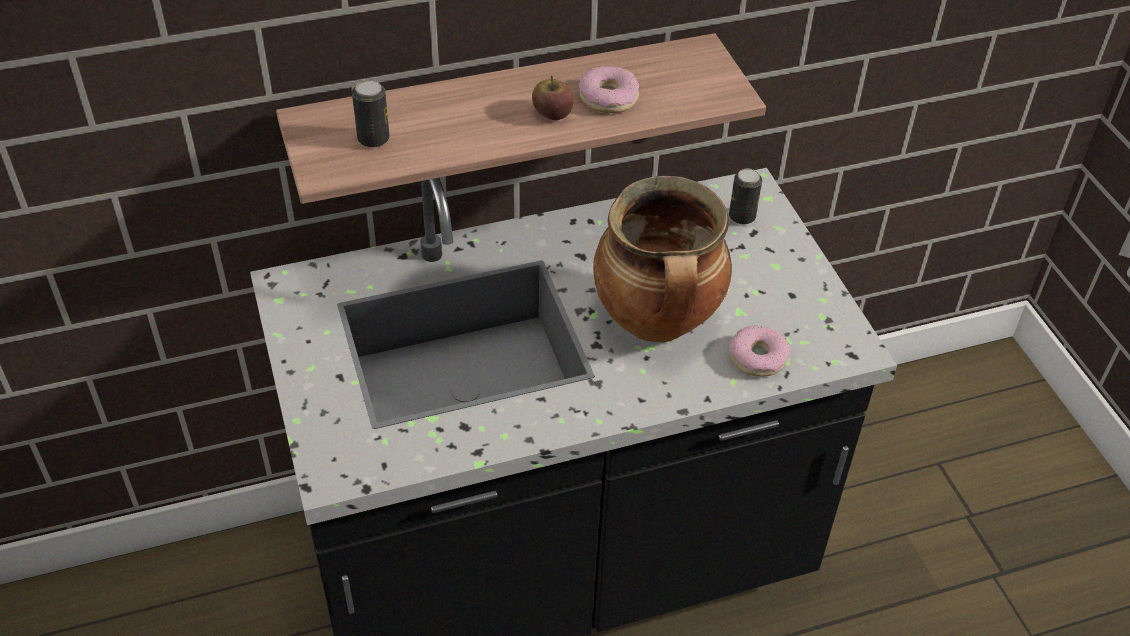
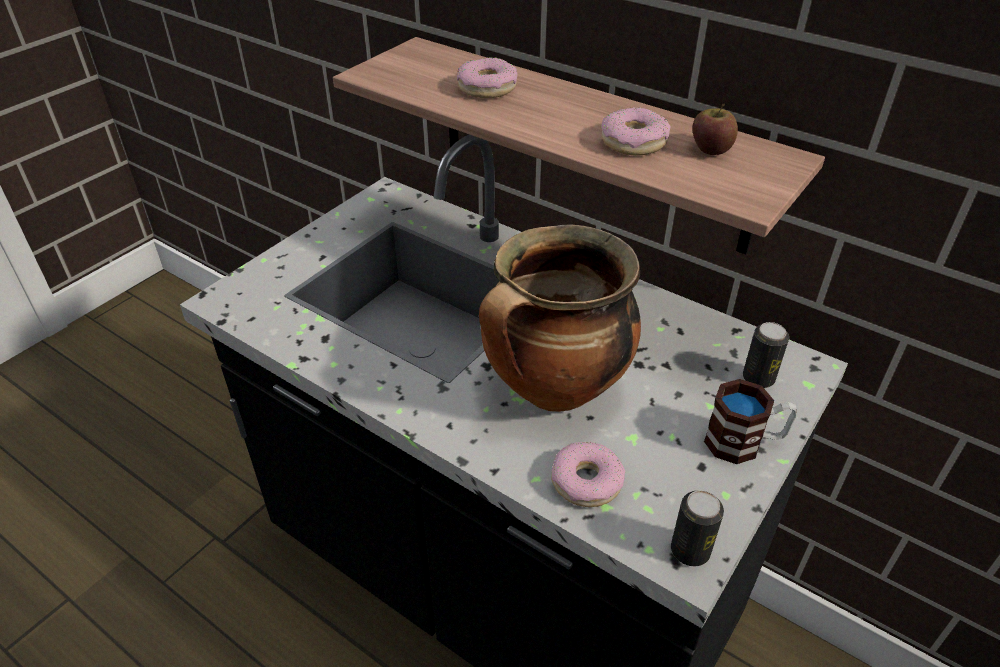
camera: 55 degrees right, 5 degrees down
can [352,80,390,148] -> can moved to [671,490,724,566]
apple [532,76,573,120] -> apple moved to [692,104,738,155]
none -> donut [457,57,518,98]
none -> mug [704,379,797,464]

